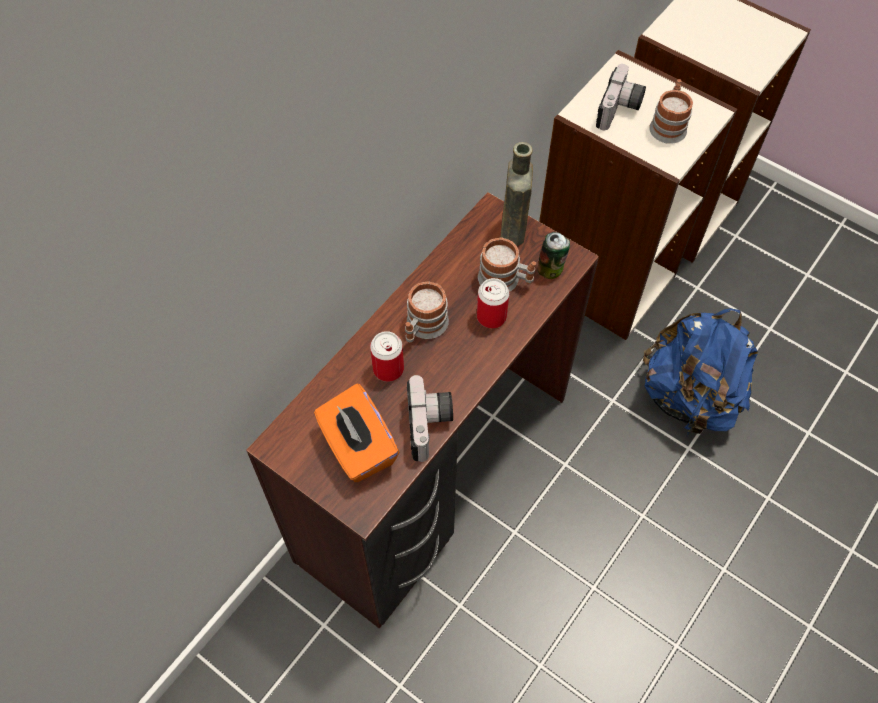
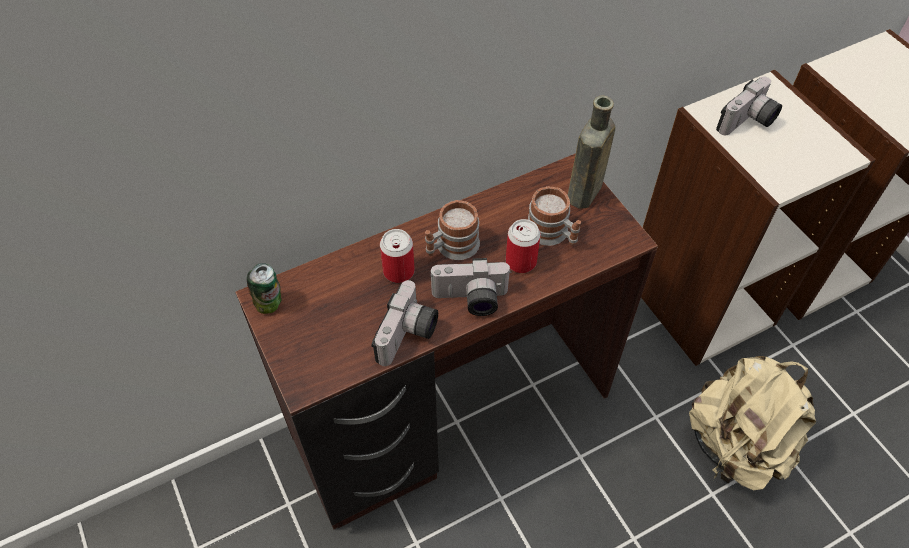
camera: 25 degrees right, 5 degrees down
orange tissue box [314,383,399,482] -> none
can [538,232,570,279] -> can moved to [247,263,281,314]
blue backpack [643,308,758,435] -> beige backpack [689,356,816,490]
mug [649,79,693,144] -> none
none -> camera [430,258,512,316]

